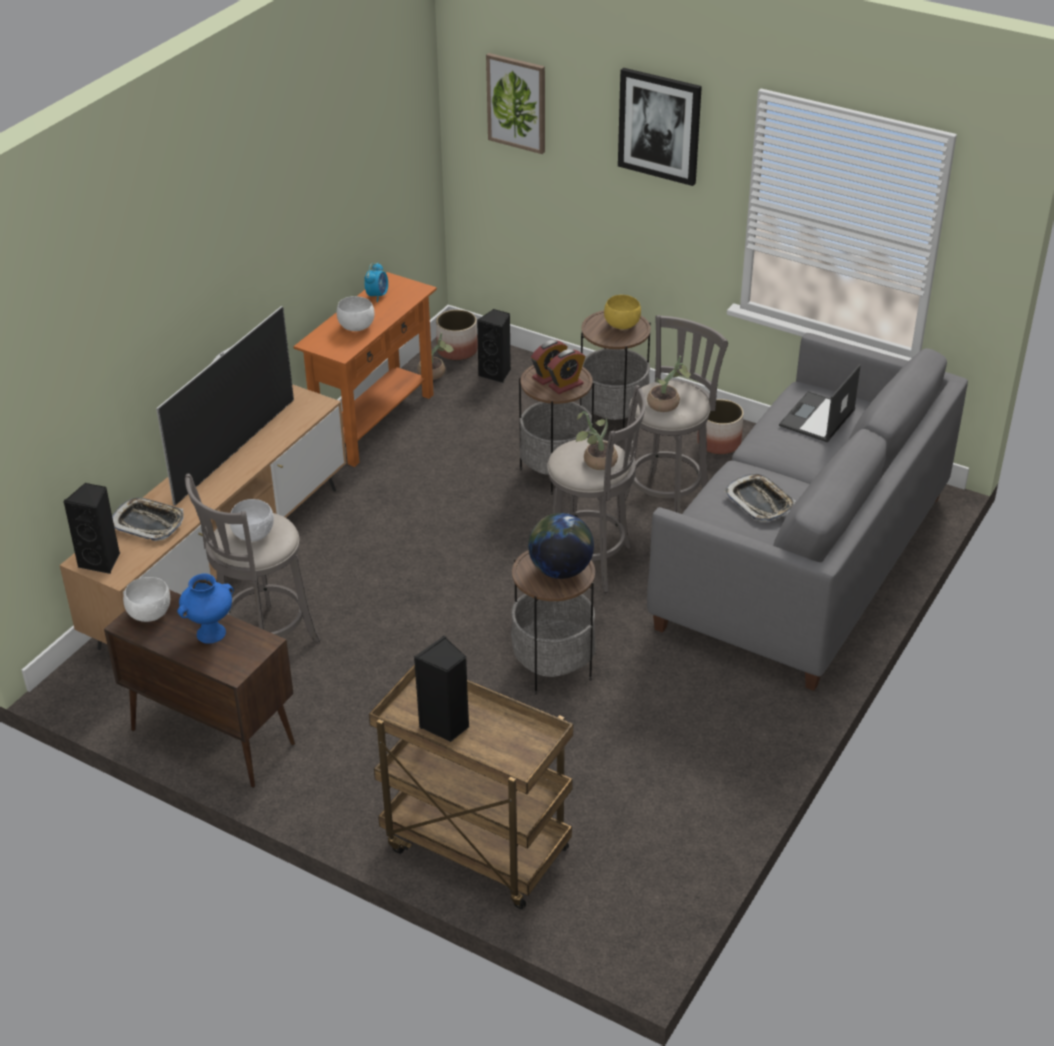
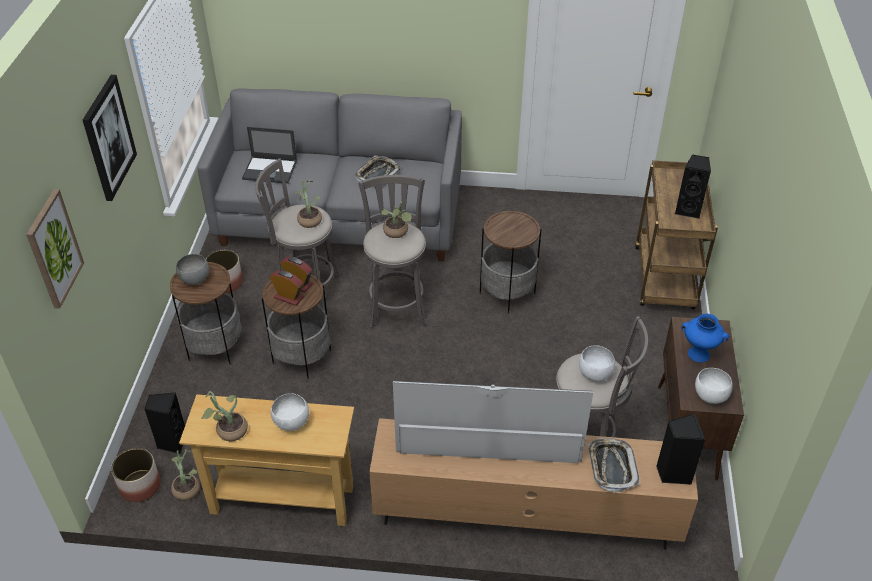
camera: 115 degrees left, 5 degrees up
orange console table [293,272,437,467] -> beige console table [179,394,354,526]
alarm clock [365,263,388,302] -> potted plant [202,391,248,441]
globe [528,513,594,579] -> none
yellow bowl [604,295,641,330] -> grey bowl [176,254,209,285]

